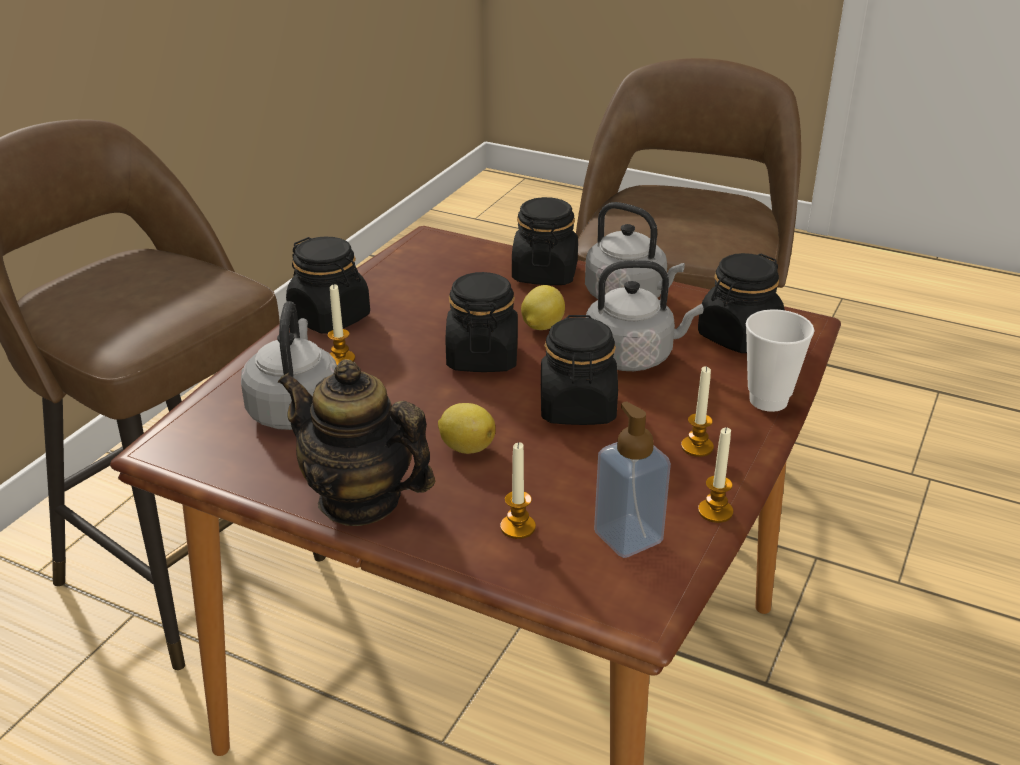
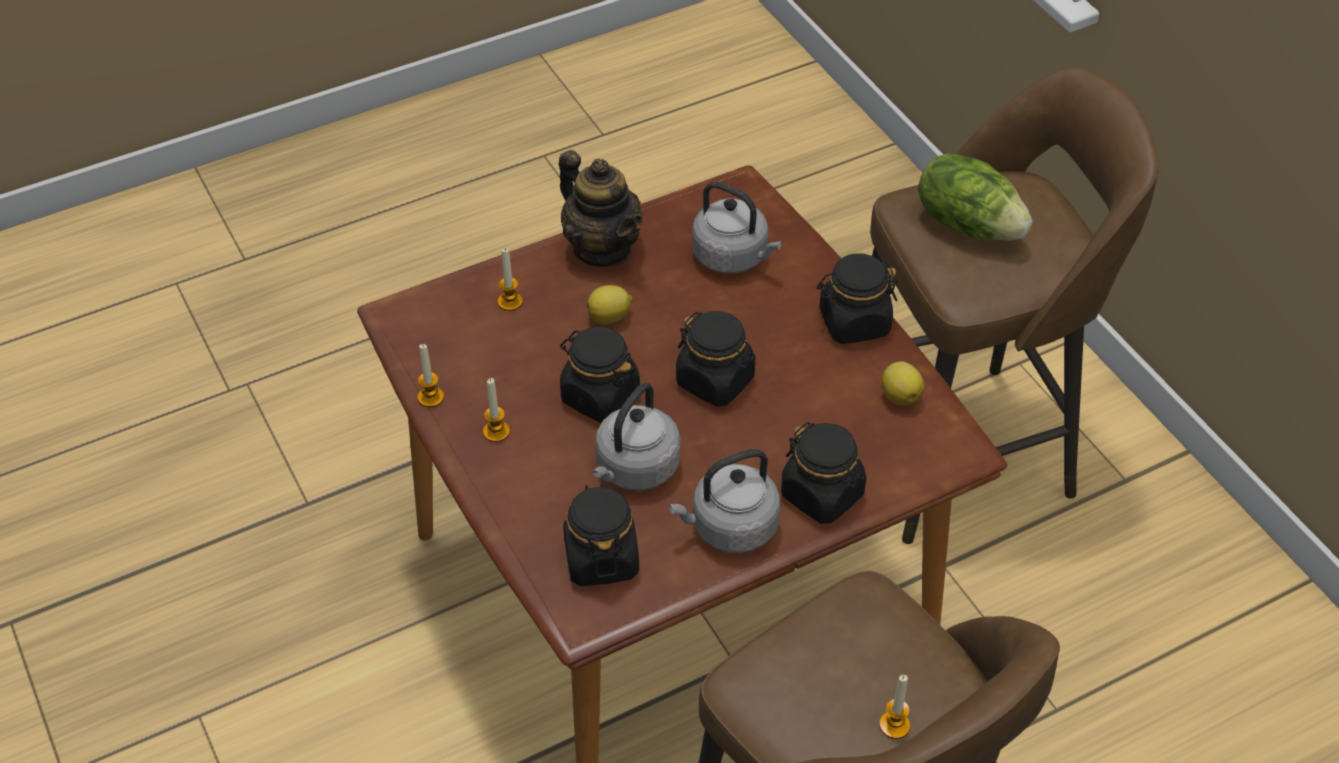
camera: 125 degrees right, 15 degrees up
teapot [278,359,435,526] -> teapot turned 75 degrees clockwise [559,150,643,267]
candle [328,284,355,365] -> candle moved to [879,675,910,739]
lemon [521,285,565,330] -> lemon moved to [881,361,924,405]
soap dispenser [594,401,671,558] -> none
cup [746,309,814,412] -> none
none -> lettuce [918,153,1033,241]

